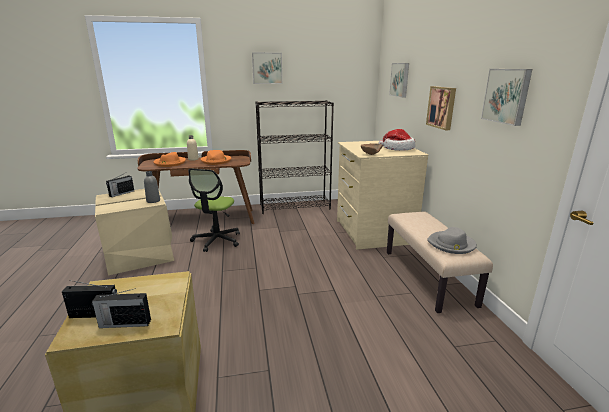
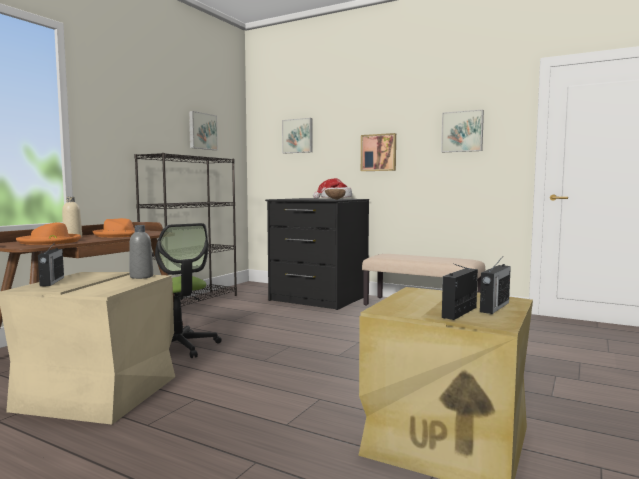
camera: 50 degrees left, 15 degrees down
picture [252,53,282,84] -> picture moved to [189,111,218,150]
beige dresser [337,141,428,250] -> black dresser [265,198,369,310]
grey hat [427,227,477,254] -> none

